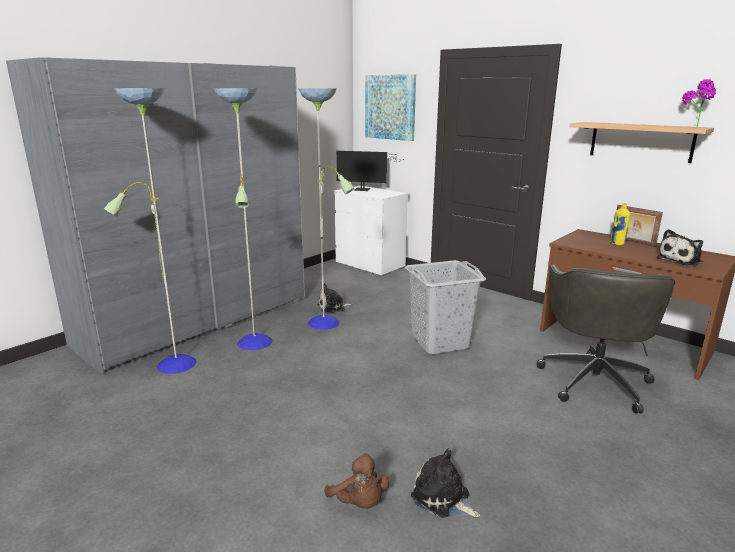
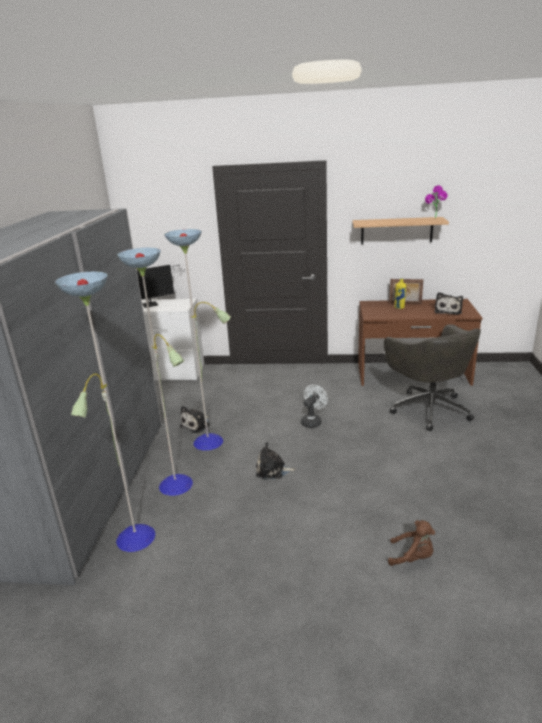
camera: 35 degrees left, 5 degrees up
picture [365,74,416,141] -> none
grey laundry basket [405,260,486,354] -> white fan [301,384,328,428]
plush toy [411,448,480,518] -> plush toy moved to [256,442,296,479]

